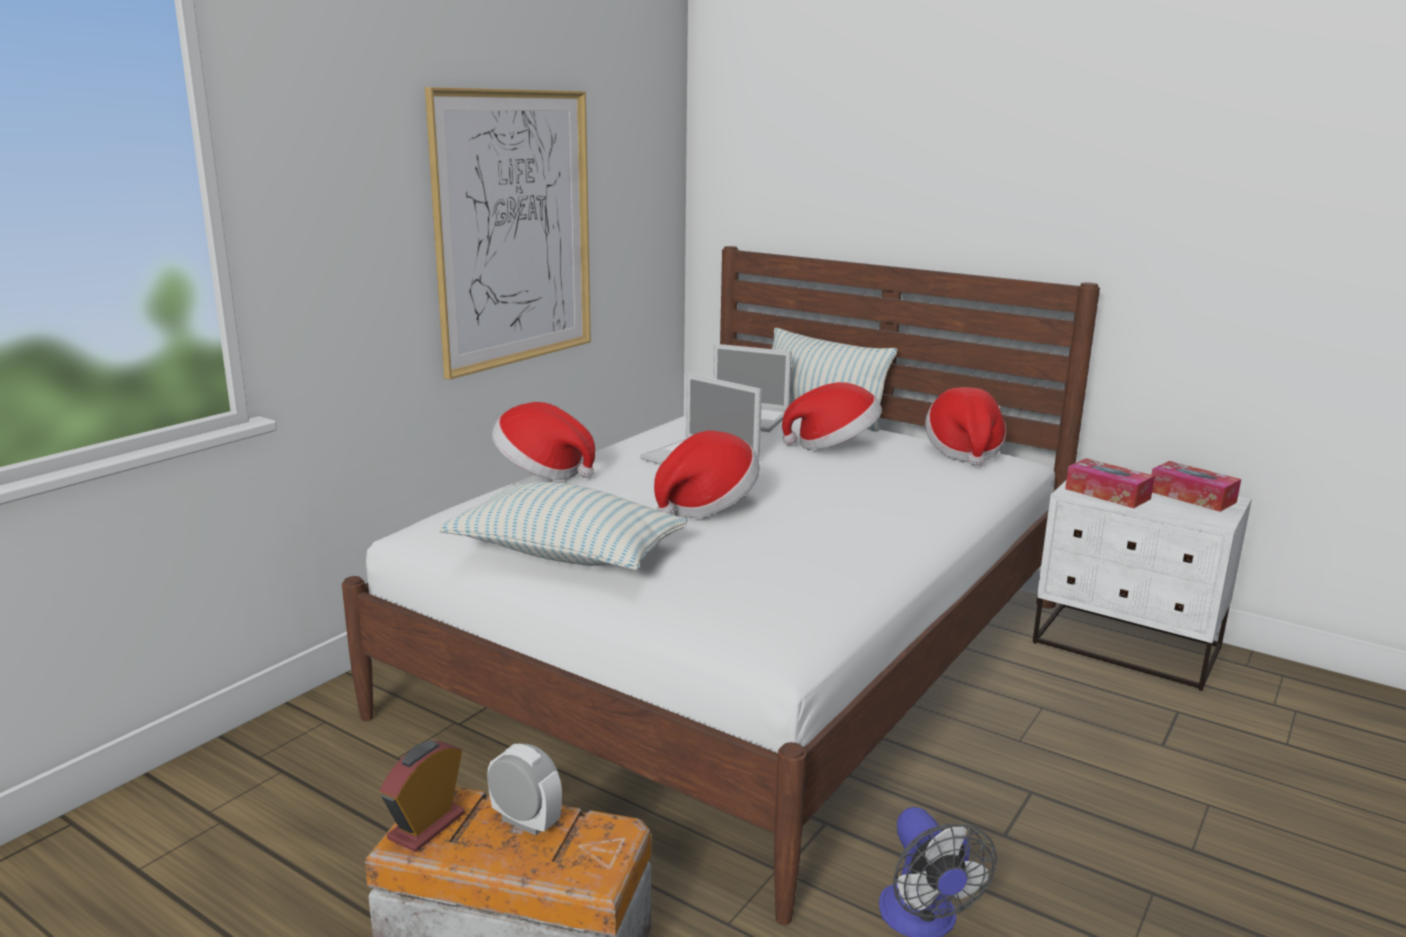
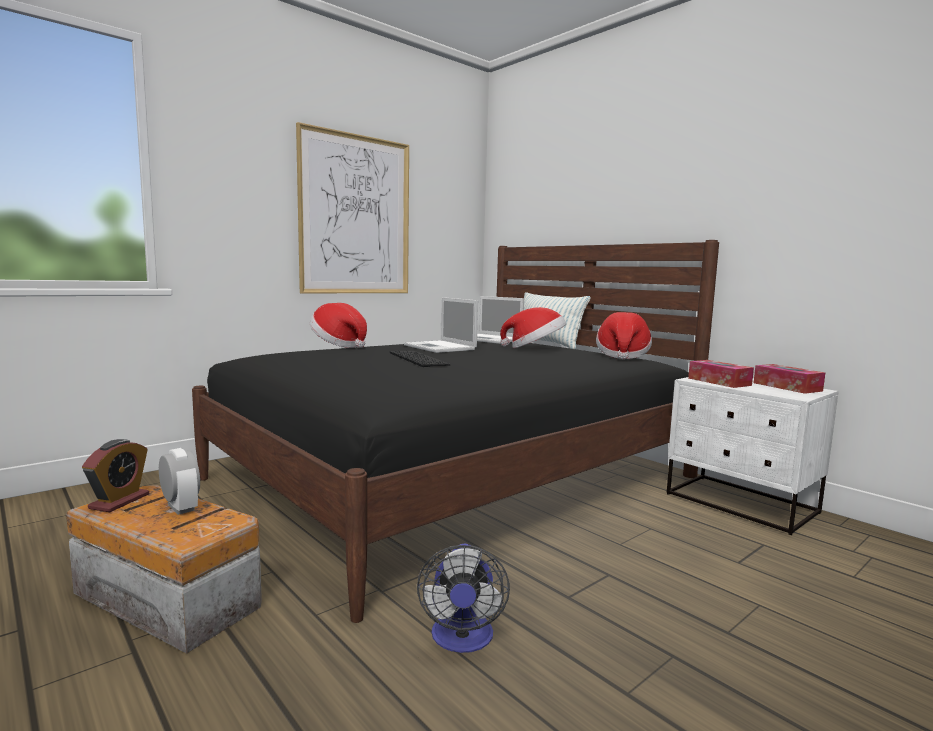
camera: 15 degrees right, 10 degrees down
white bed [342,246,1100,925] -> black bed [192,240,719,623]
alarm clock [380,740,465,852] -> alarm clock turned 150 degrees clockwise [82,439,149,512]
pillow [438,482,688,570] -> none
hat [654,431,760,518] -> keyboard [390,351,450,367]

